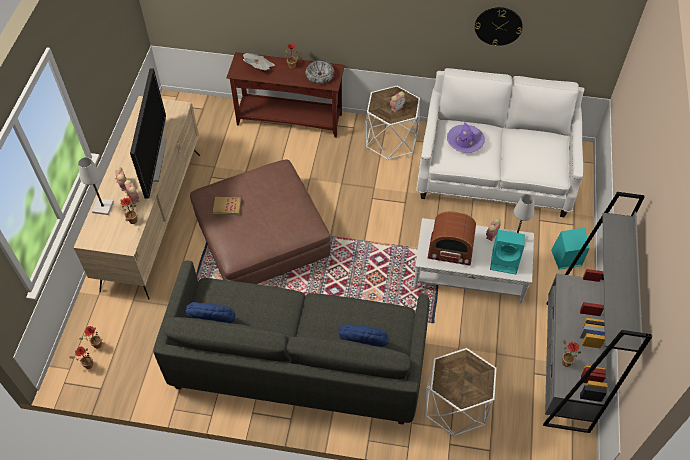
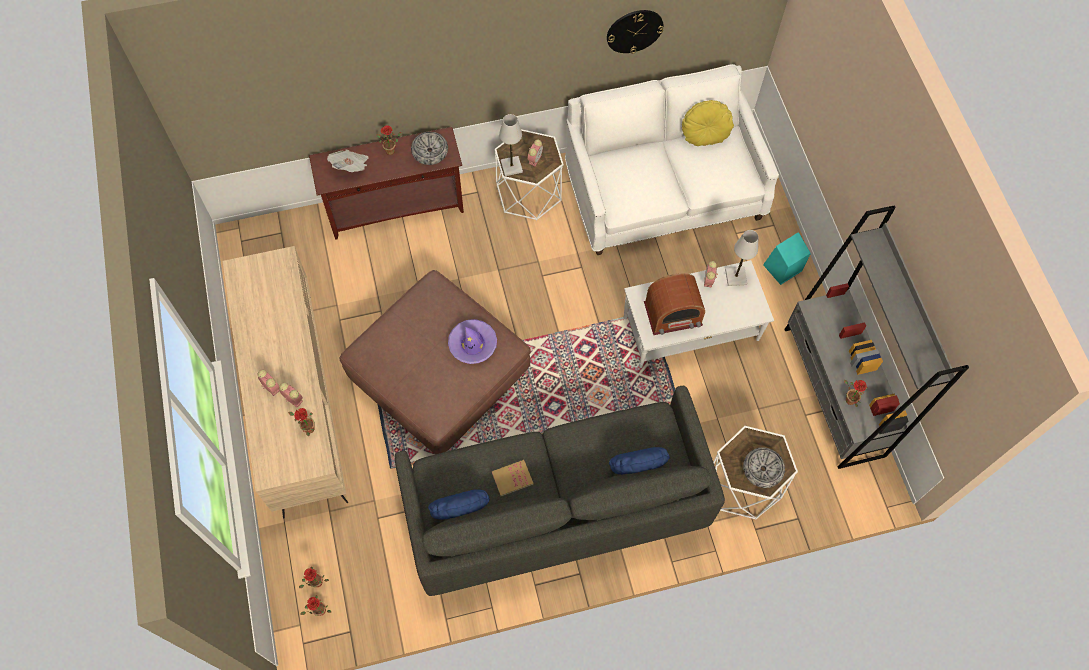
camera: 25 degrees left, 10 degrees up
white table lamp [78,157,114,215] -> white table lamp moved to [499,114,523,176]
television [130,69,167,199] -> none
book [213,197,241,215] -> book moved to [492,460,533,496]
purple hat [447,122,485,153] -> purple hat moved to [448,319,497,364]
turquoise speaker [490,230,525,274] -> none
none -> yellow pillow [682,100,734,146]
none -> bowl [743,447,785,488]

